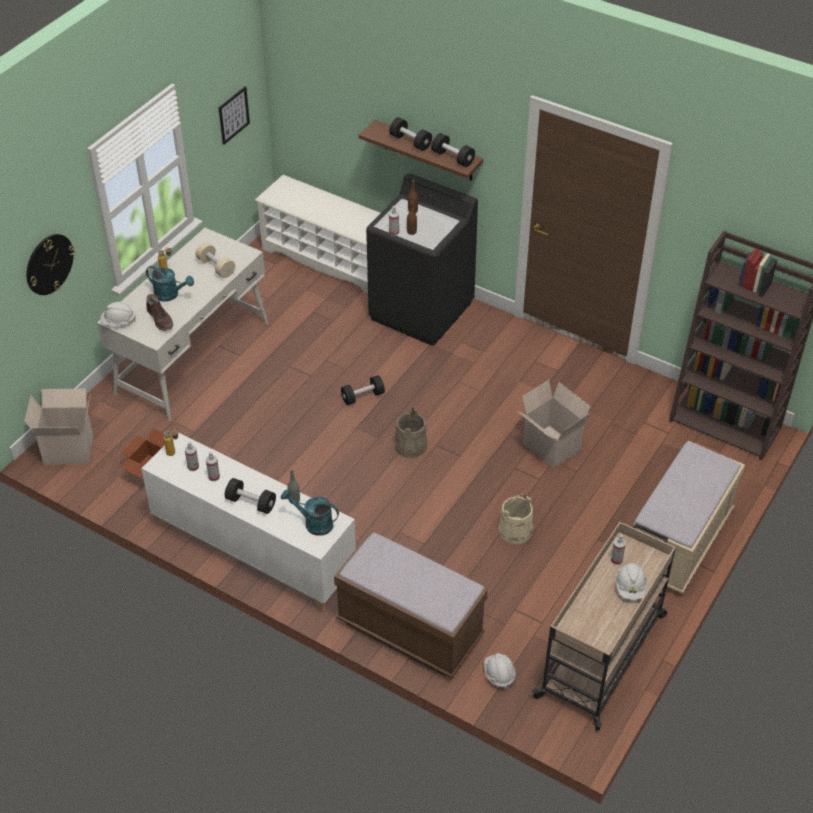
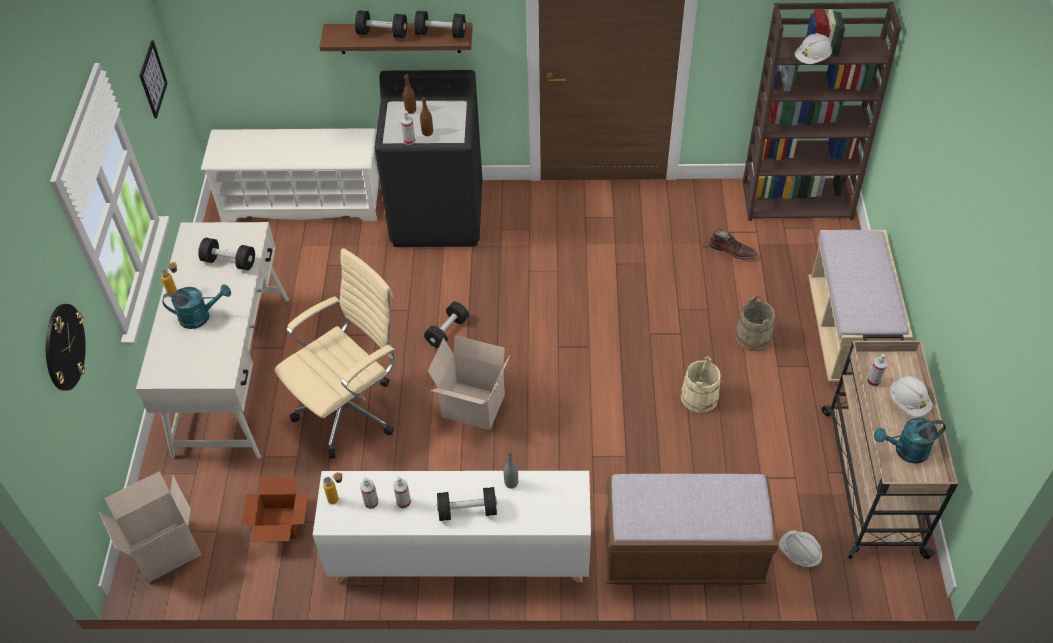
camera: 30 degrees left, 5 degrees up
white hard hat [100,302,136,326] -> white hard hat moved to [795,33,832,64]
brown boot [146,294,173,331] -> brown boot moved to [709,229,757,260]
beige dumbbell [195,242,235,278] -> black dumbbell [198,238,255,270]
turquoise watering can [281,489,339,536] -> turquoise watering can moved to [874,417,946,464]
beige bucket [395,407,427,458] -> beige bucket moved to [735,295,775,351]
cardboard box [517,380,591,469] -> cardboard box moved to [428,335,510,430]
none -> beige office chair [274,248,395,459]

